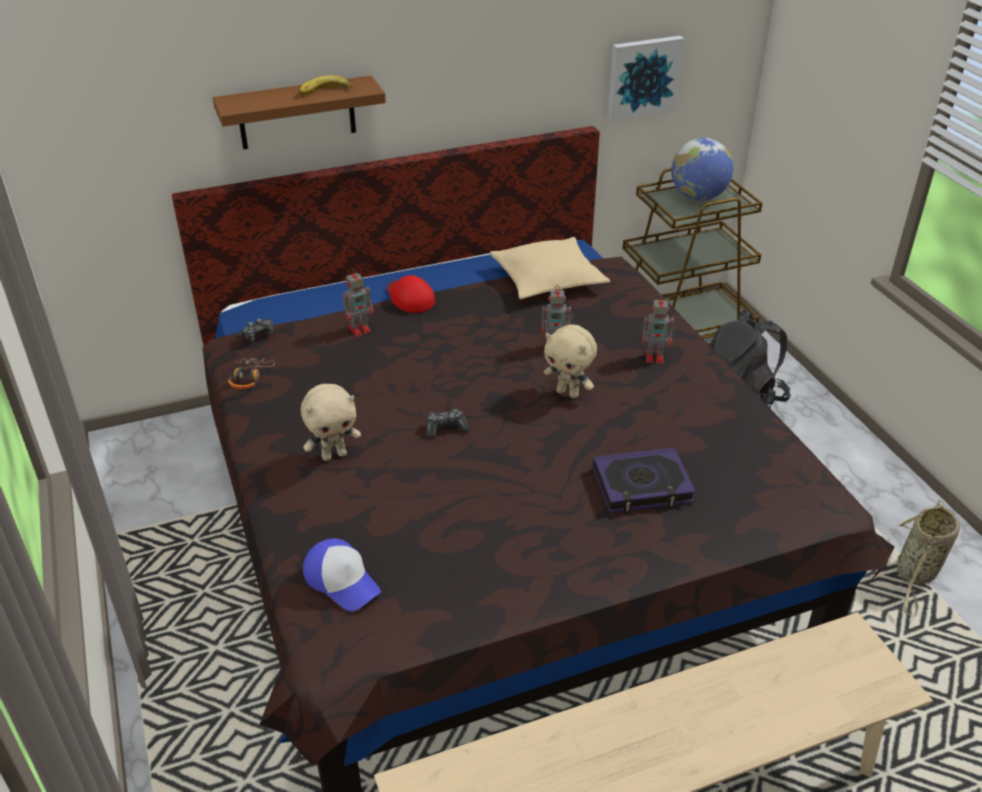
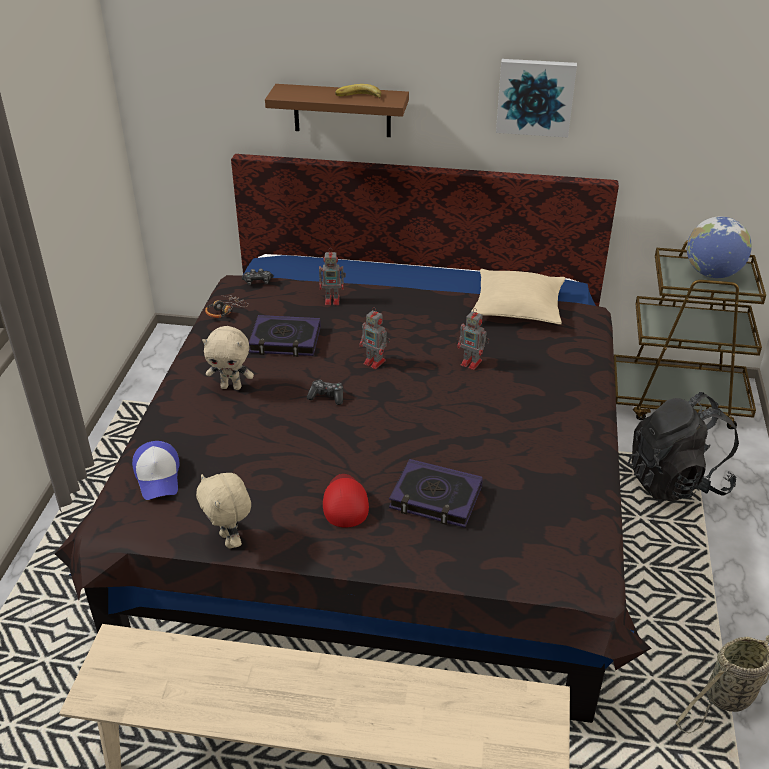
camera: 30 degrees right, 0 degrees up
red cap [387,275,435,313] -> red cap moved to [323,474,369,528]
beige plush toy [544,325,597,399] -> beige plush toy moved to [196,473,251,548]
picture [607,36,684,121] -> picture moved to [496,59,577,137]
toy robot [642,295,675,364] -> toy robot moved to [359,307,390,369]
none -> book [249,315,321,357]

